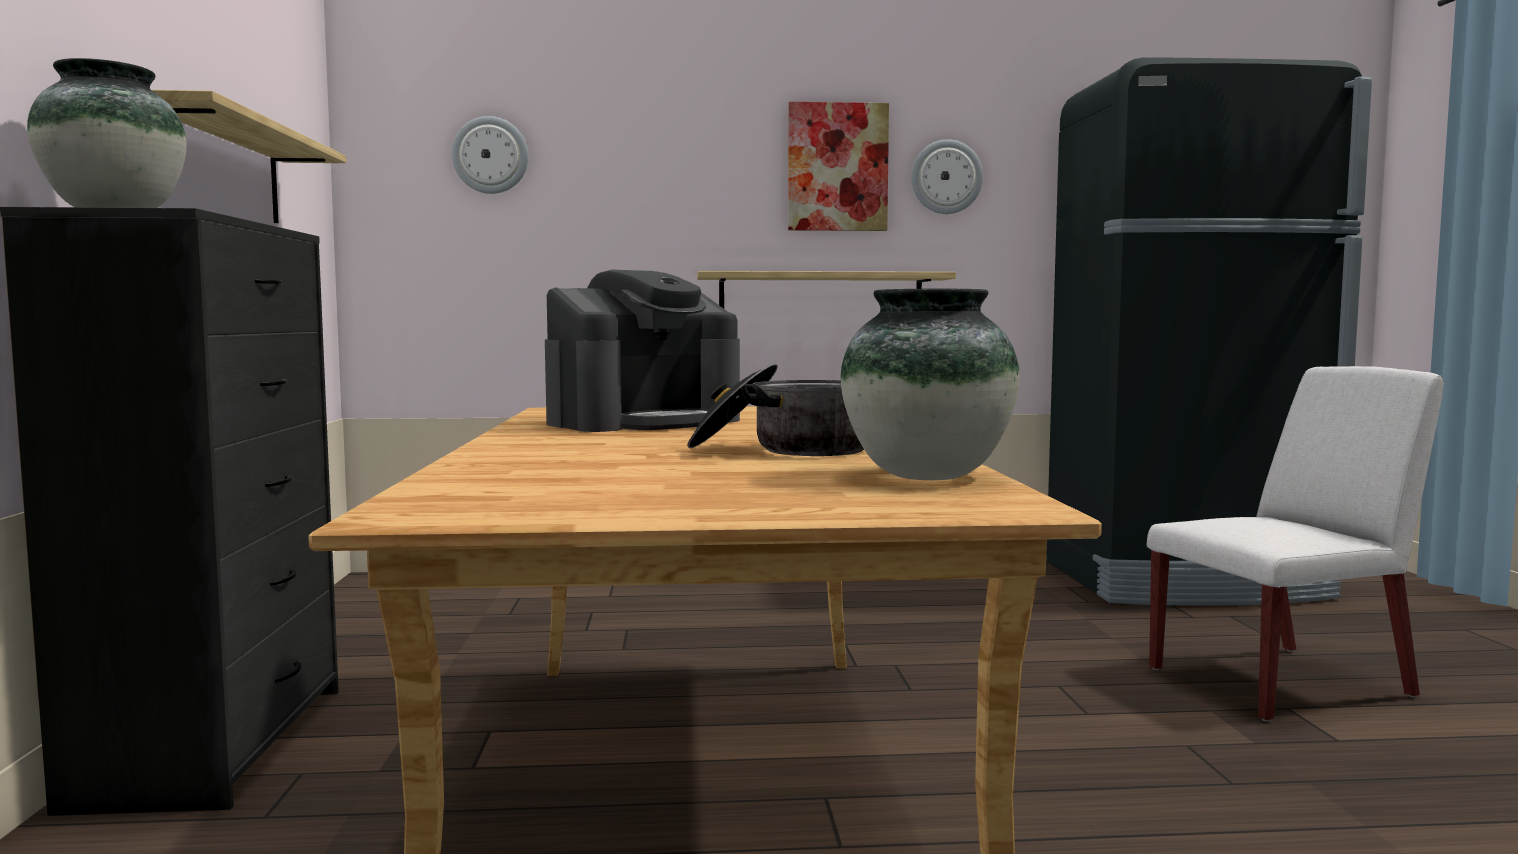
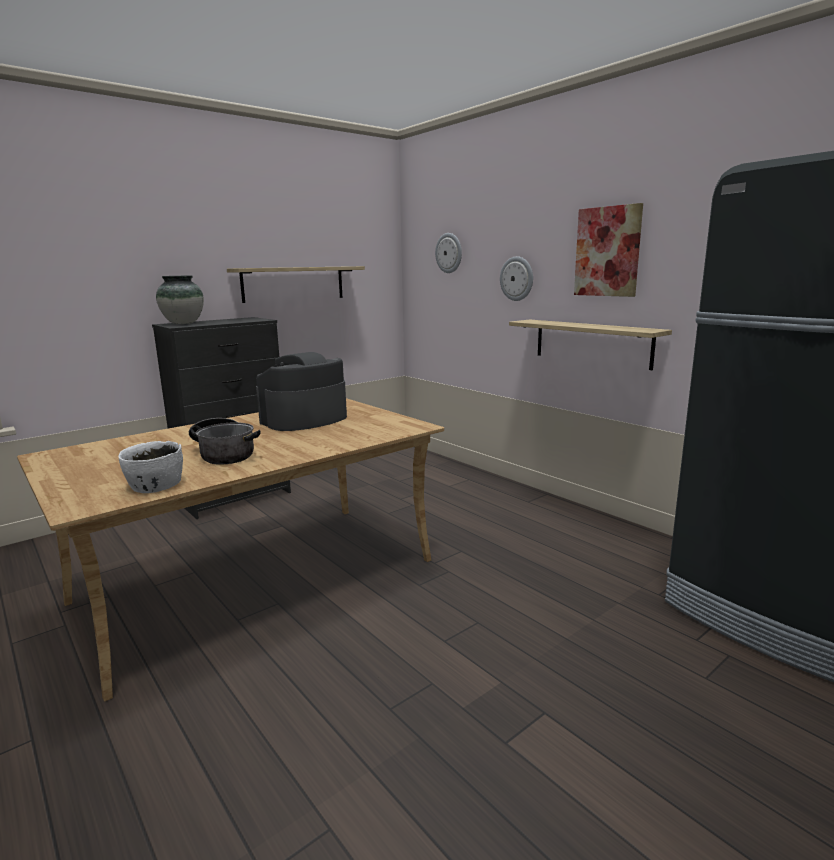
camera: 55 degrees right, 10 degrees up
coffee machine [545,270,740,432] -> coffee machine turned 120 degrees clockwise [256,352,347,431]
vase [841,289,1020,480] -> white bowl [119,441,183,493]
wall clock [911,139,983,214] -> wall clock moved to [500,256,533,301]
white chair [1147,366,1444,722] -> none

